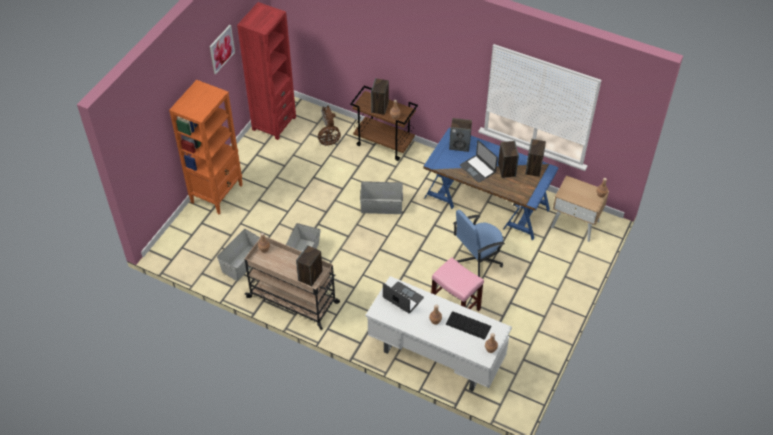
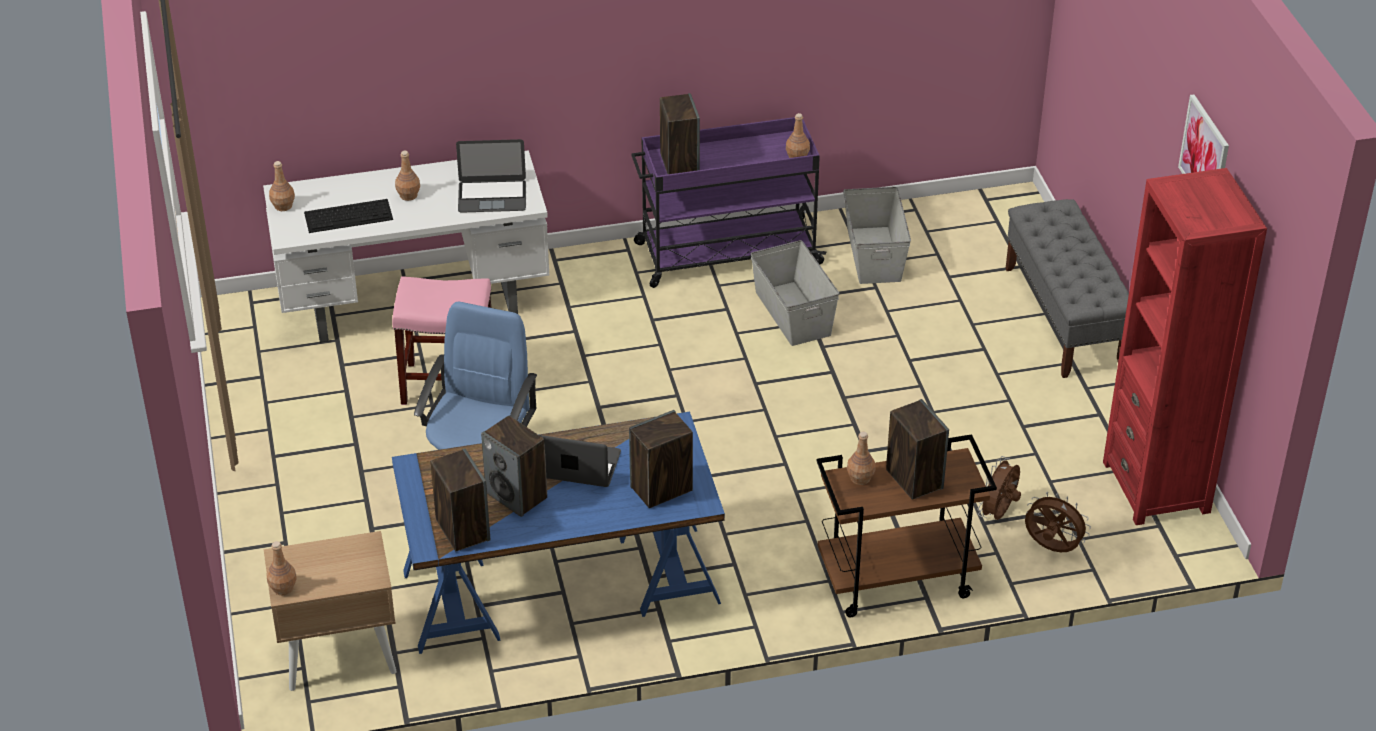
camera: 140 degrees right, 10 degrees down
orange bookcase [169,80,243,215] -> grey bench [1006,199,1129,378]
beige cart [244,236,340,330] -> purple cart [631,117,827,288]
grey storage box [360,181,403,214] -> none

